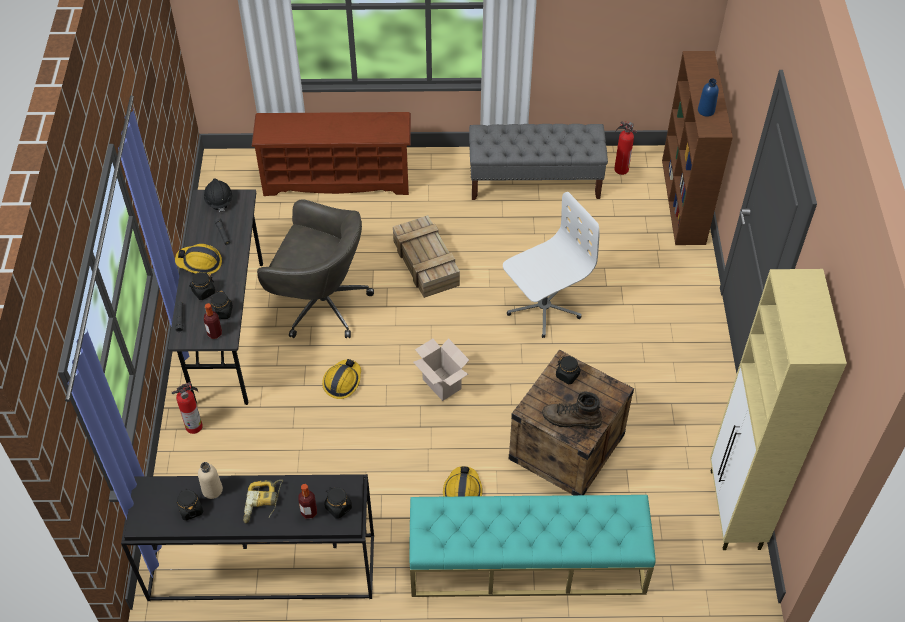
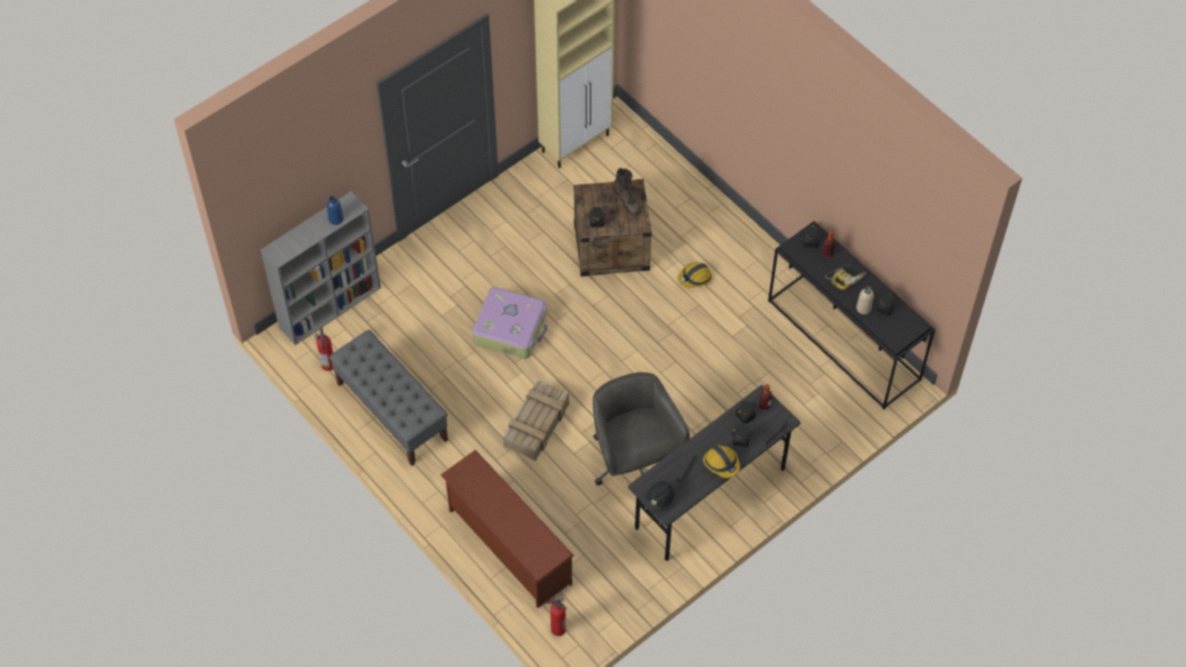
camera: 130 degrees left, 5 degrees up
fire extinguisher [172,382,203,434] -> fire extinguisher moved to [547,596,567,636]
hard hat [322,359,361,399] -> none
turquoise bench [410,495,656,597] -> none
cardboard box [413,338,469,401] -> none
white office chair [503,192,600,338] -> suitcase [472,287,548,359]
brown bookcase [662,51,733,245] -> grey bookcase [261,191,381,345]

